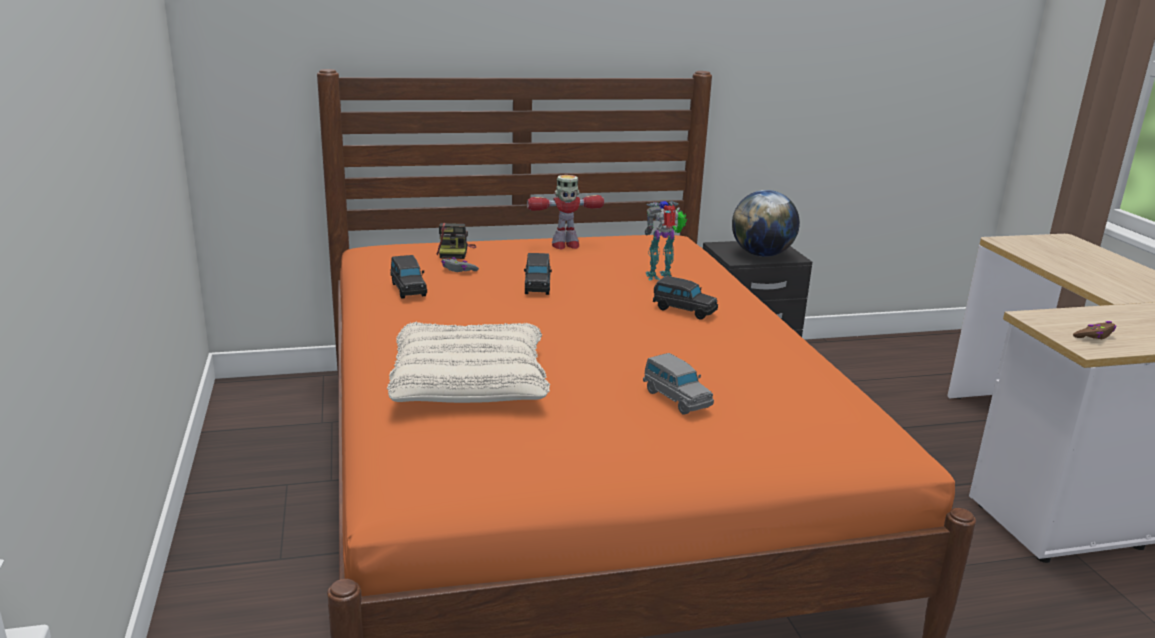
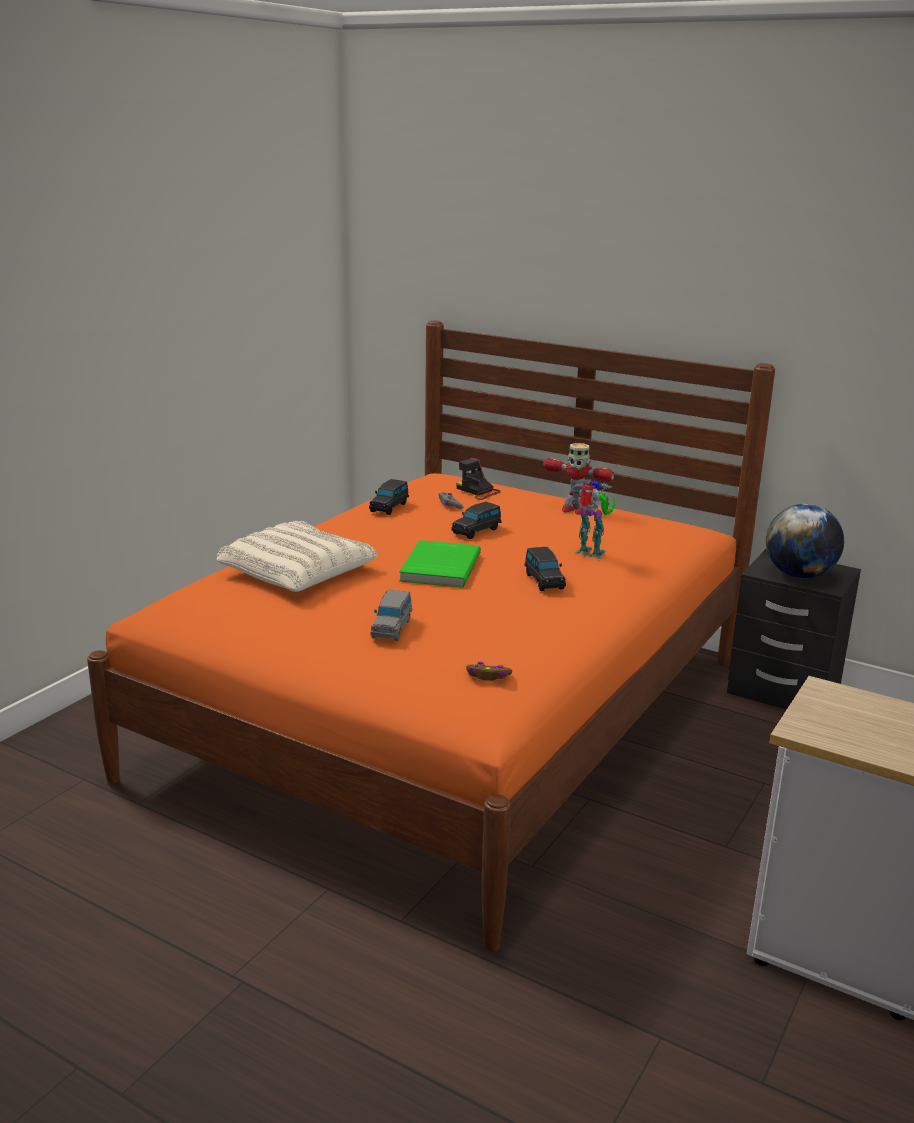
camera: 45 degrees right, 0 degrees up
camera [437,223,476,259] -> camera turned 90 degrees clockwise [456,458,501,500]
brown game controller [1073,321,1116,339] -> brown game controller moved to [466,662,512,681]
none -> green book [399,540,481,588]

